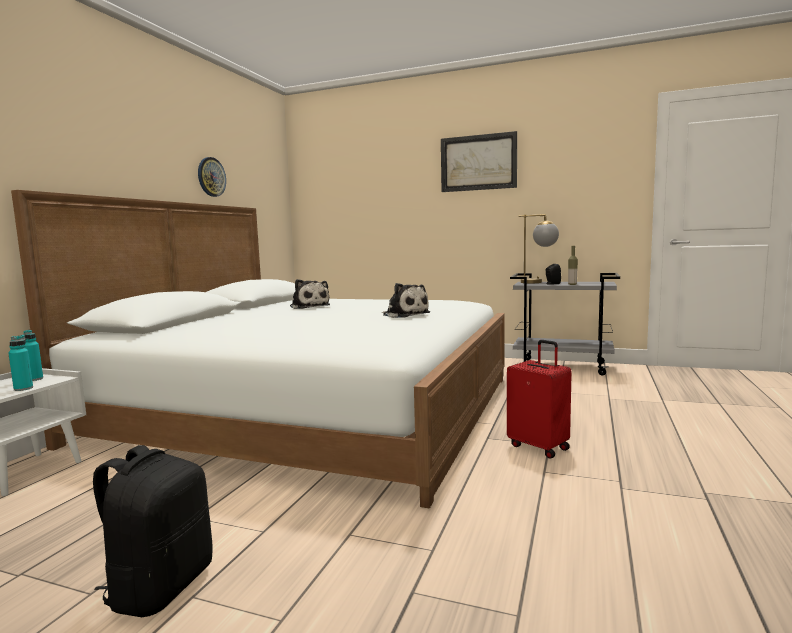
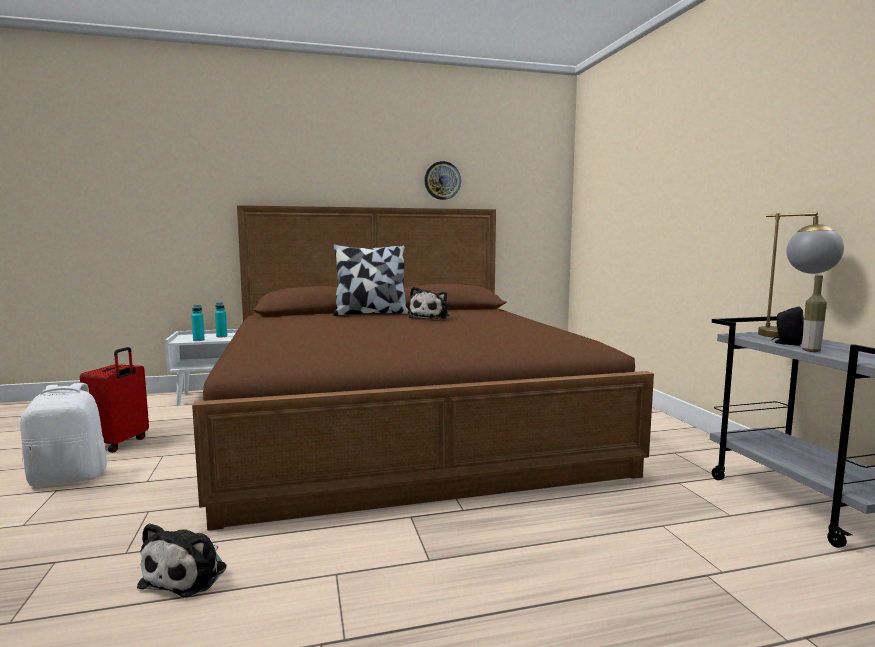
camera: 55 degrees right, 0 degrees up
white bed [11,190,504,509] -> brown bed [192,205,654,531]
black backpack [93,445,213,617] -> white backpack [20,383,107,486]
plush toy [382,283,430,318] -> plush toy moved to [137,523,227,597]
picture [441,131,517,192] -> none
red suitcase [507,340,572,458] -> red suitcase moved to [80,347,149,452]
none -> pillow [333,244,409,316]

